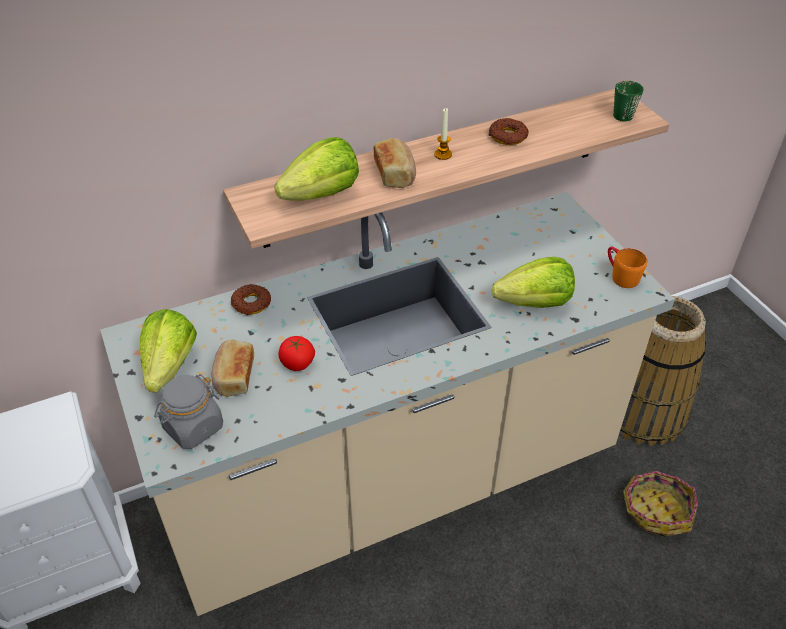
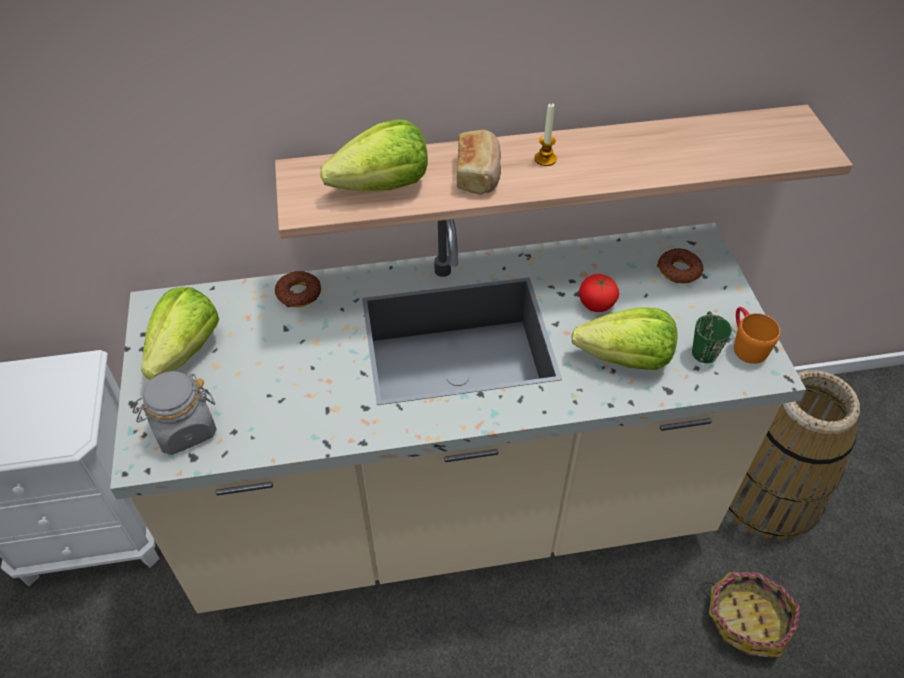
camera: 15 degrees right, 5 degrees up
bread [212,340,254,397] -> none
tomato [278,336,315,371] -> tomato moved to [579,274,619,312]
donut [489,118,529,145] -> donut moved to [657,248,704,284]
green mug [613,81,644,121] -> green mug moved to [692,311,732,363]

